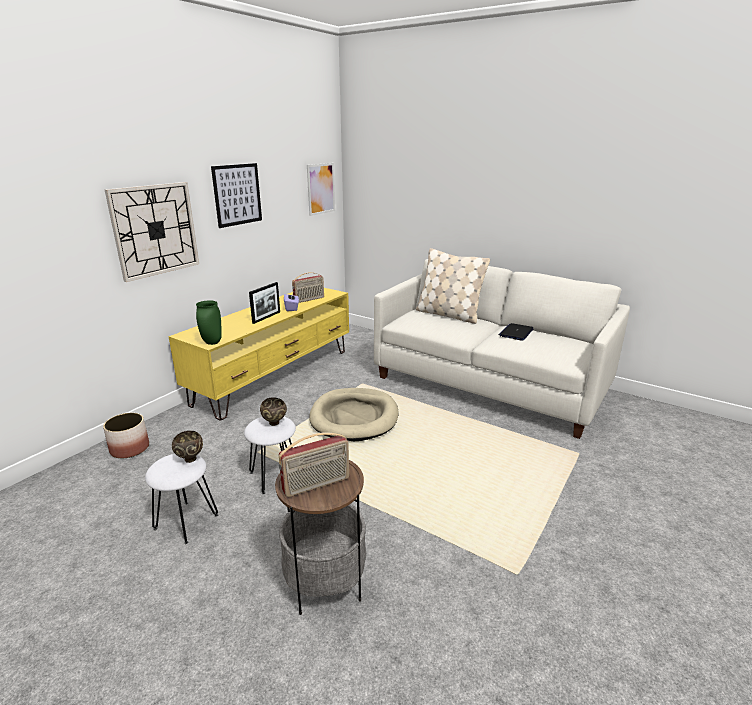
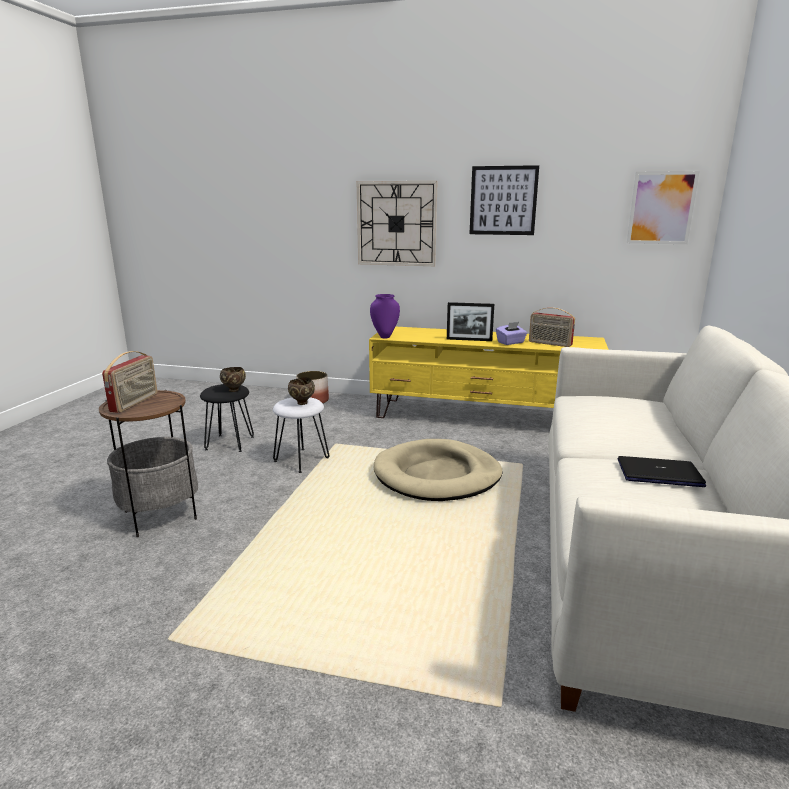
camera: 70 degrees right, 5 degrees down
white stool [145,454,218,544] -> black stool [200,384,254,452]
green vase [196,300,222,345] -> purple vase [370,294,400,338]
radio [279,432,349,497] -> radio turned 120 degrees counterclockwise [102,351,157,413]
beige pillow [416,248,490,324] -> none

